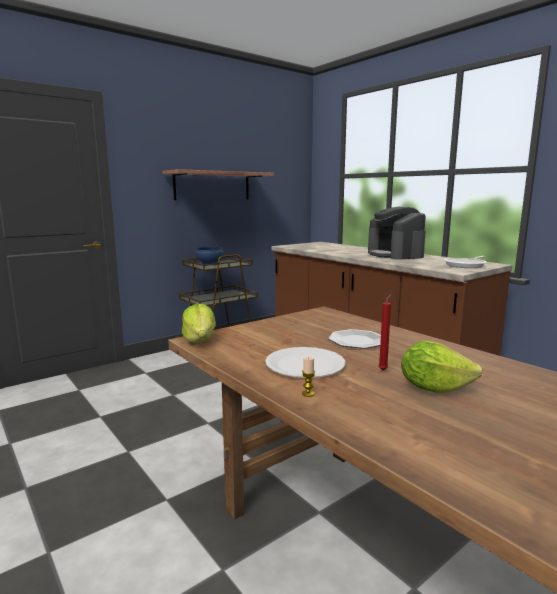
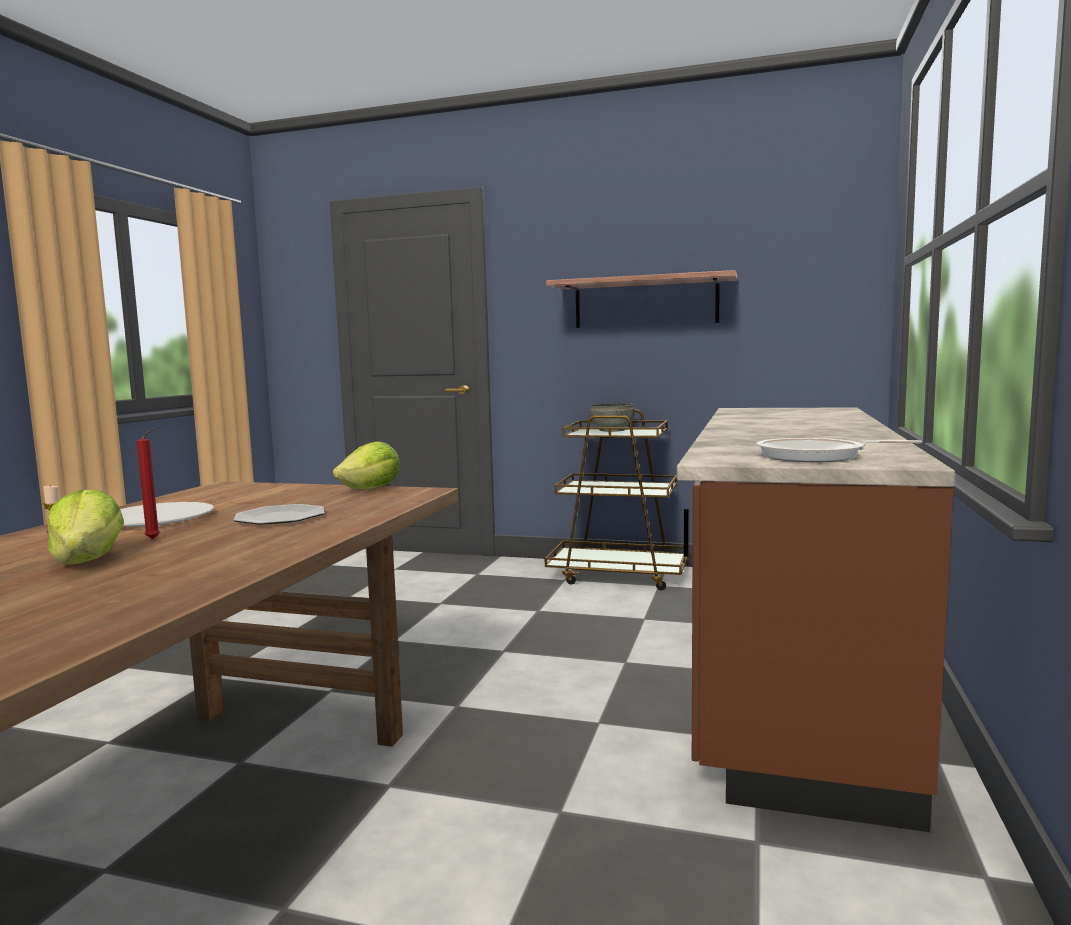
camera: 55 degrees right, 5 degrees down
lettuce [182,304,216,343] -> lettuce moved to [333,441,400,489]
blue bowl [195,247,224,265] -> grey bowl [589,403,635,432]
coffee machine [368,207,426,260] -> none

